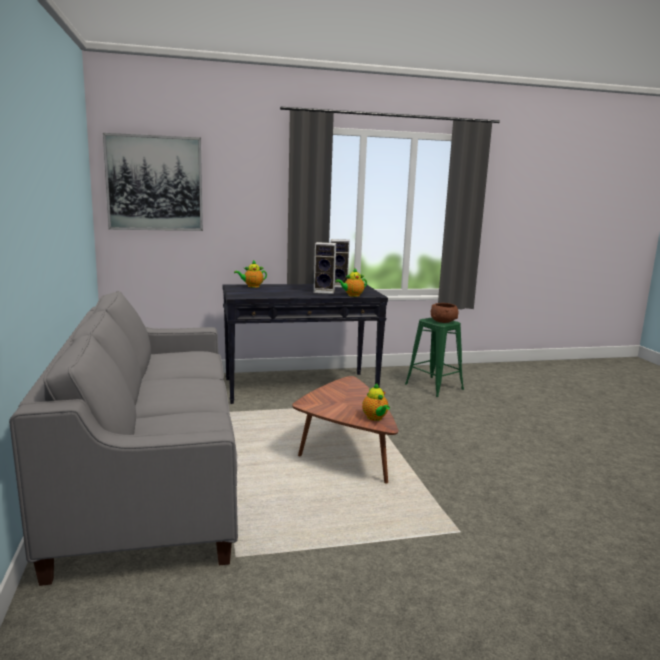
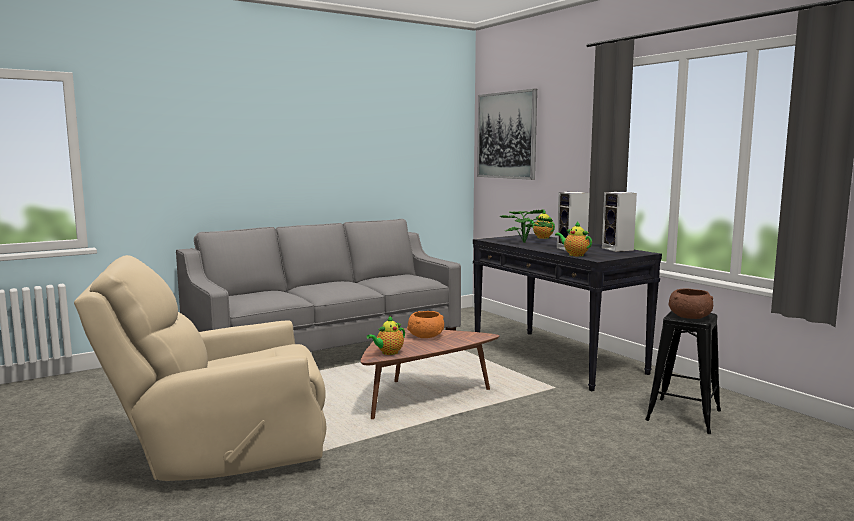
camera: 70 degrees right, 5 degrees down
green stool [405,317,464,397] -> black stool [645,311,721,434]
none -> beige armchair [74,255,327,481]
none -> orange bowl [407,311,444,338]
none -> potted plant [500,209,554,243]

